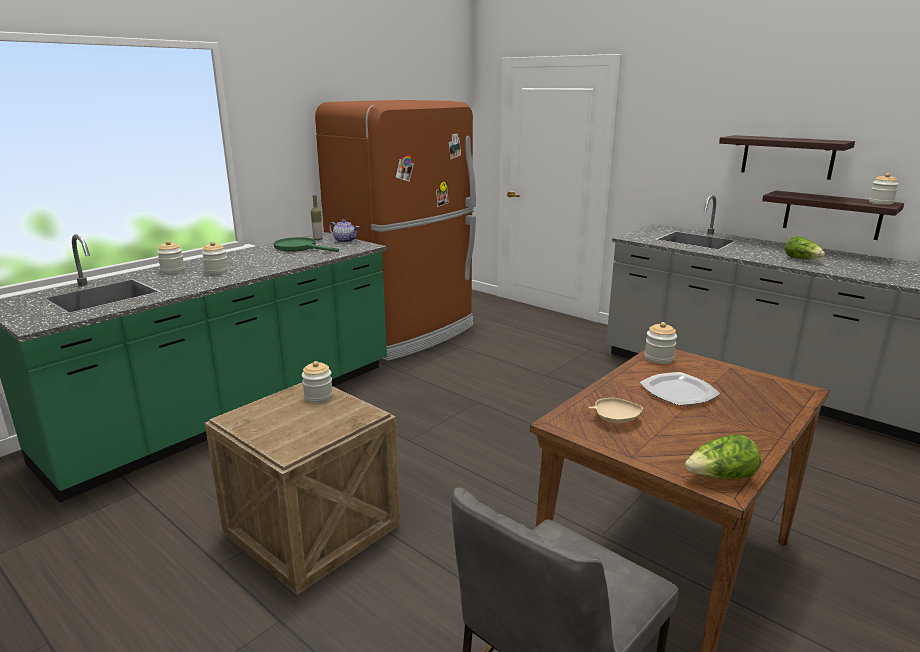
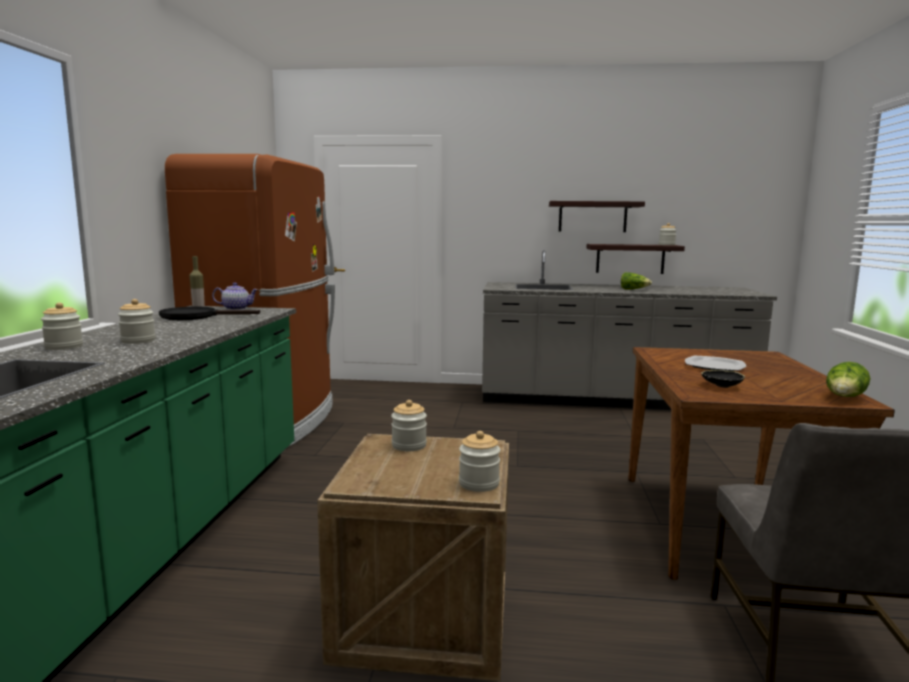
camera: 35 degrees left, 10 degrees down
green frying pan [274,237,339,252] -> black frying pan [159,307,260,320]
beige bowl [588,398,643,423] -> black bowl [701,370,745,388]
jar [644,322,677,364] -> jar moved to [459,431,501,492]

